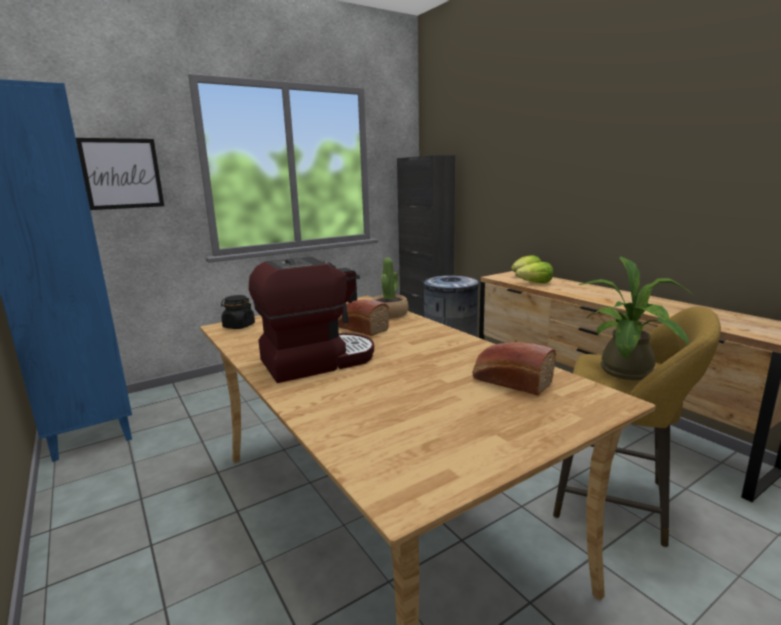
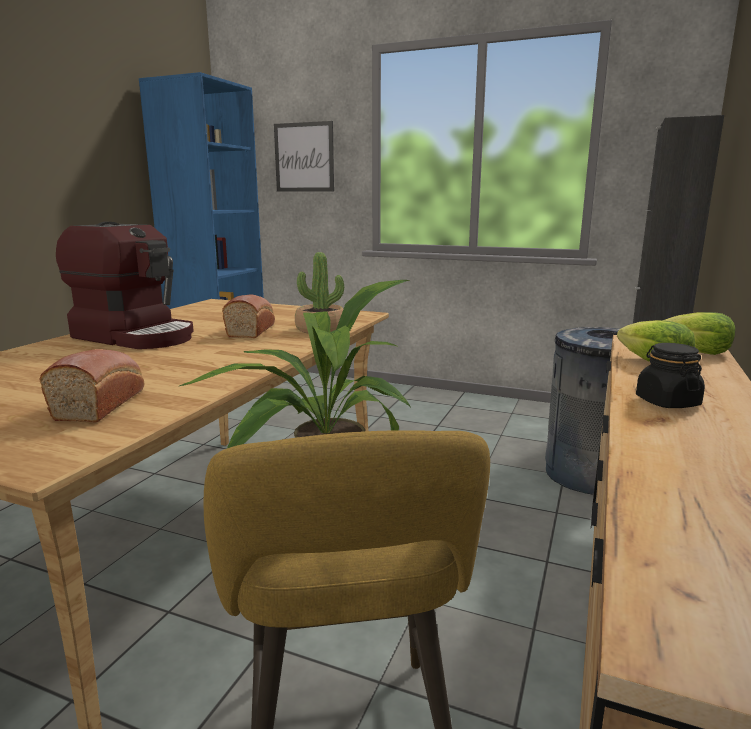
camera: 55 degrees right, 0 degrees up
black jar [221,295,255,329] -> black jar moved to [636,343,705,408]

